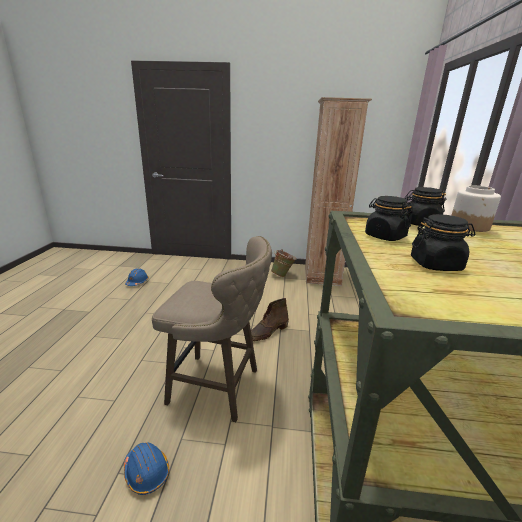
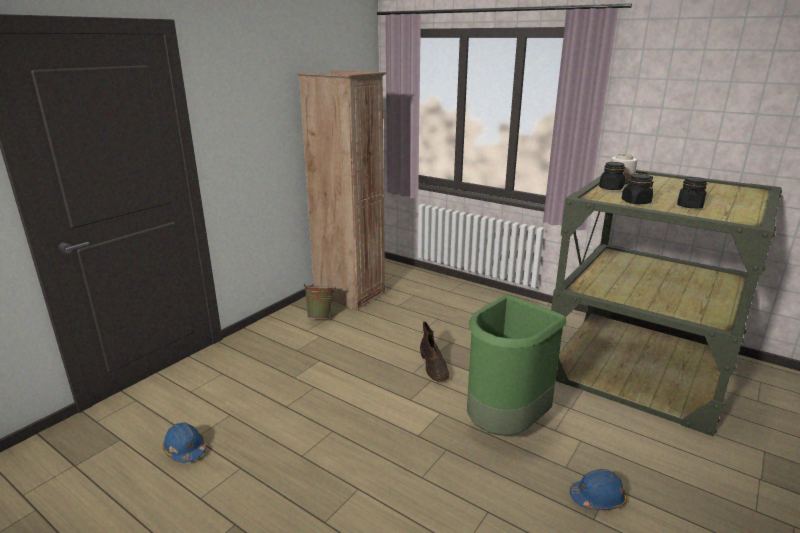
camera: 60 degrees left, 0 degrees up
beige stool [152,236,272,422] -> green trash can [467,295,566,436]

